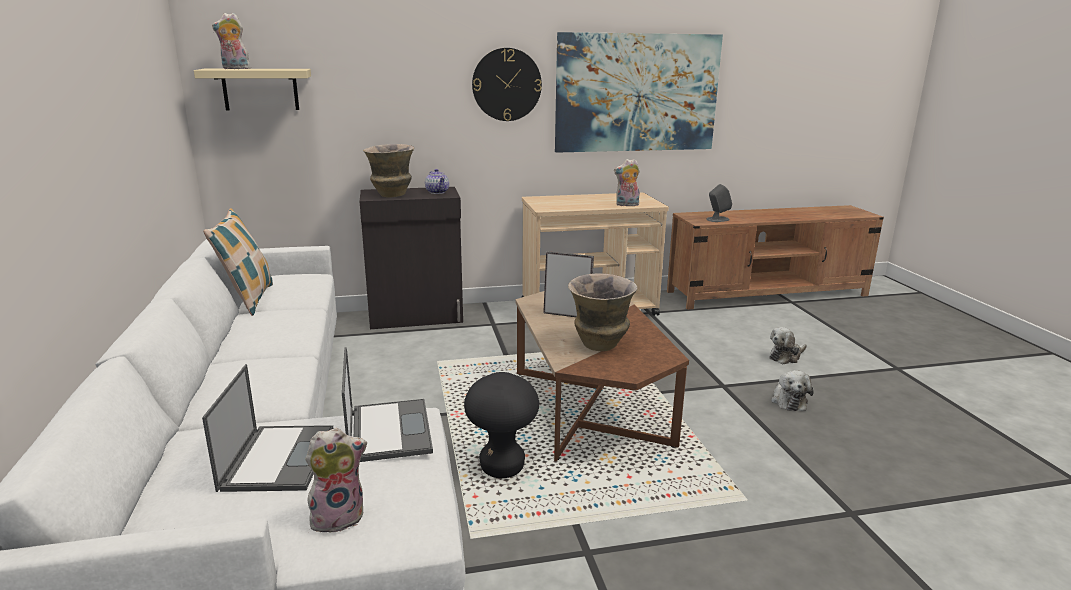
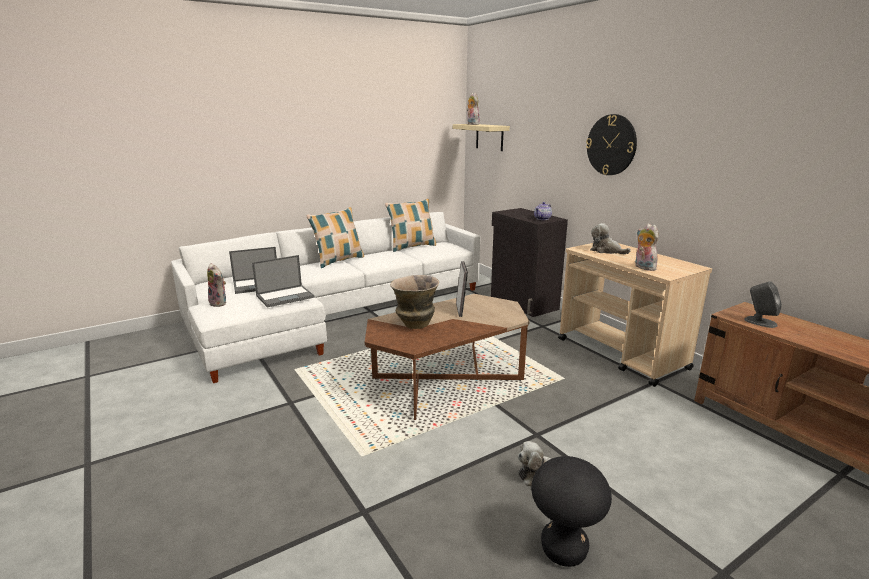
camera: 70 degrees right, 0 degrees up
vase [363,144,414,198] -> none
black stool [464,372,539,478] -> black stool moved to [531,456,612,567]
picture [555,32,723,153] -> none
plush toy [769,327,807,364] -> plush toy moved to [590,223,631,254]
none -> pillow [307,207,364,268]

